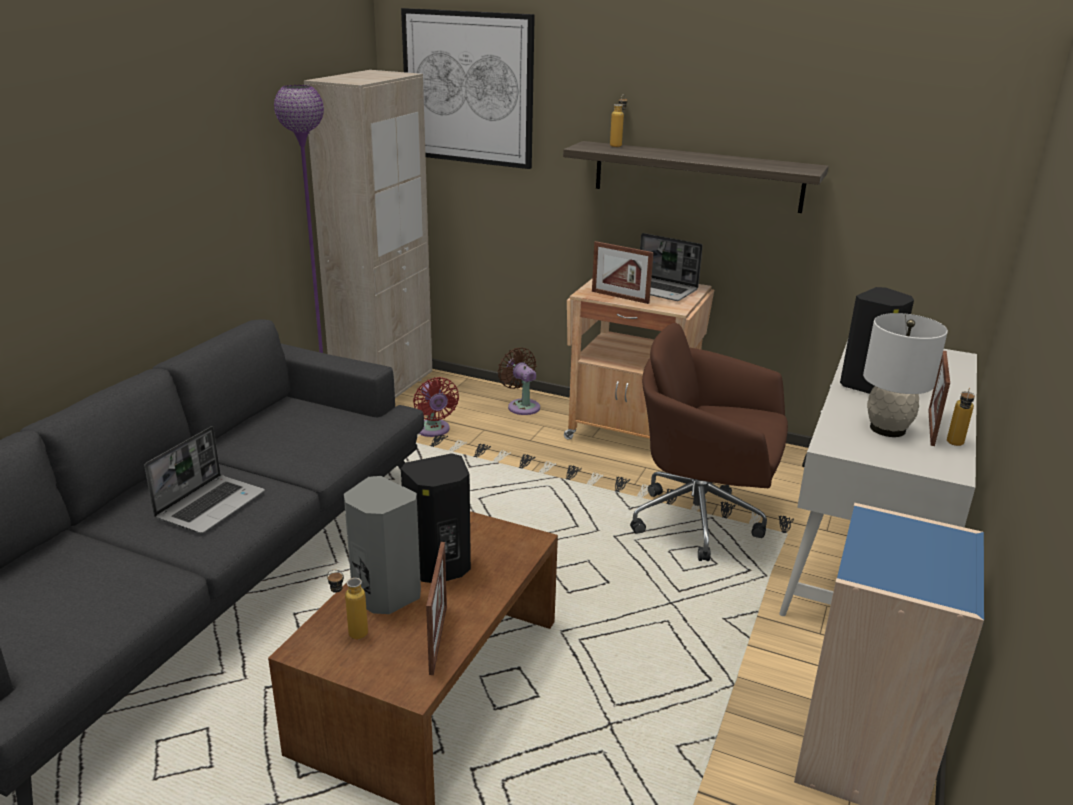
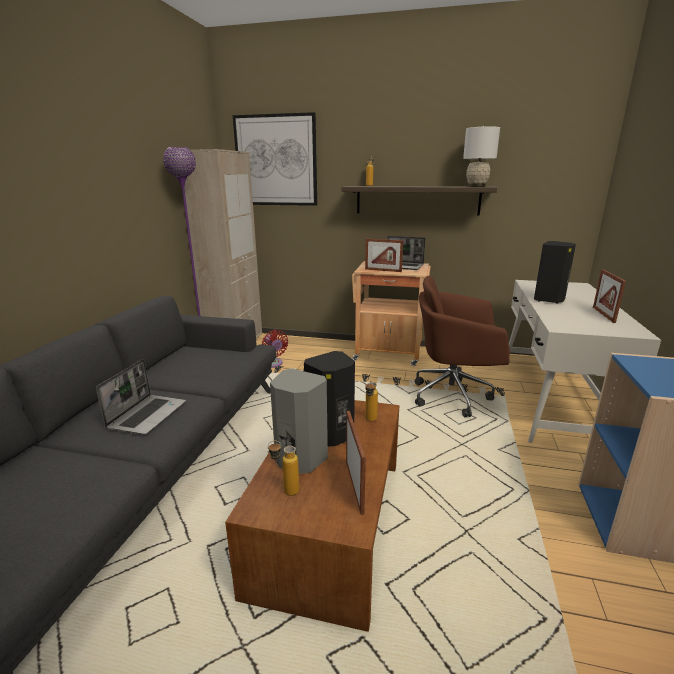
camera: 10 degrees left, 5 degrees down
brown fan [498,348,540,415] -> none
white table lamp [863,313,948,437] -> white table lamp moved to [463,125,500,187]
bottle [947,388,975,446] -> bottle moved to [365,380,378,421]

